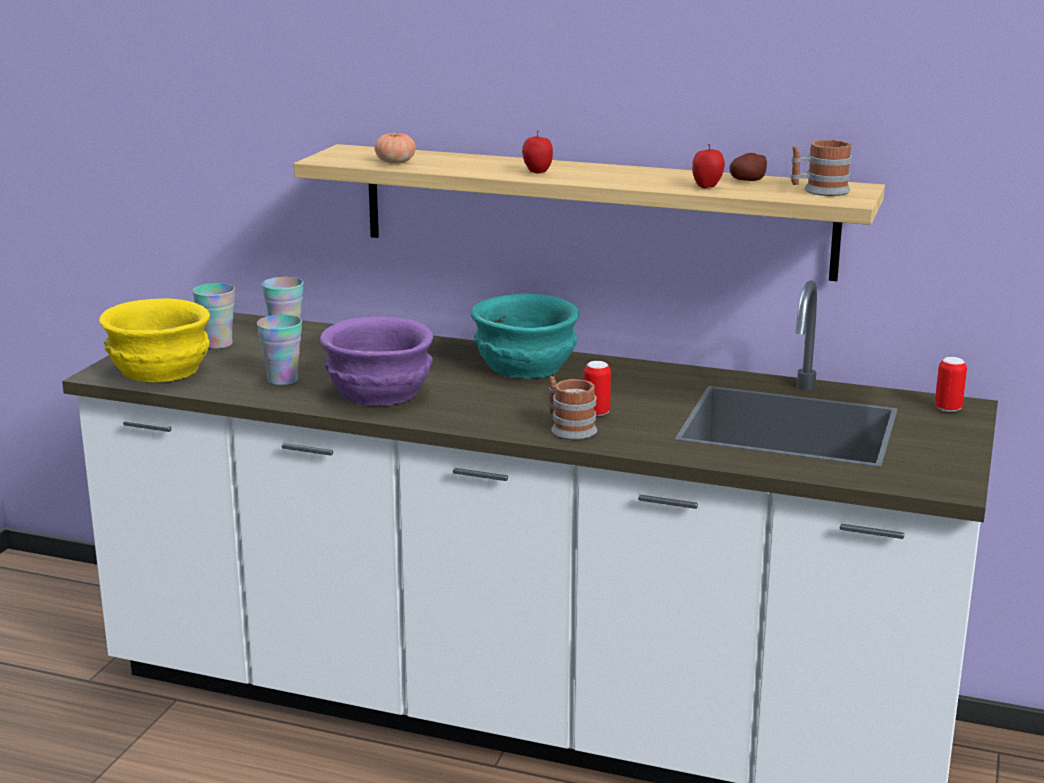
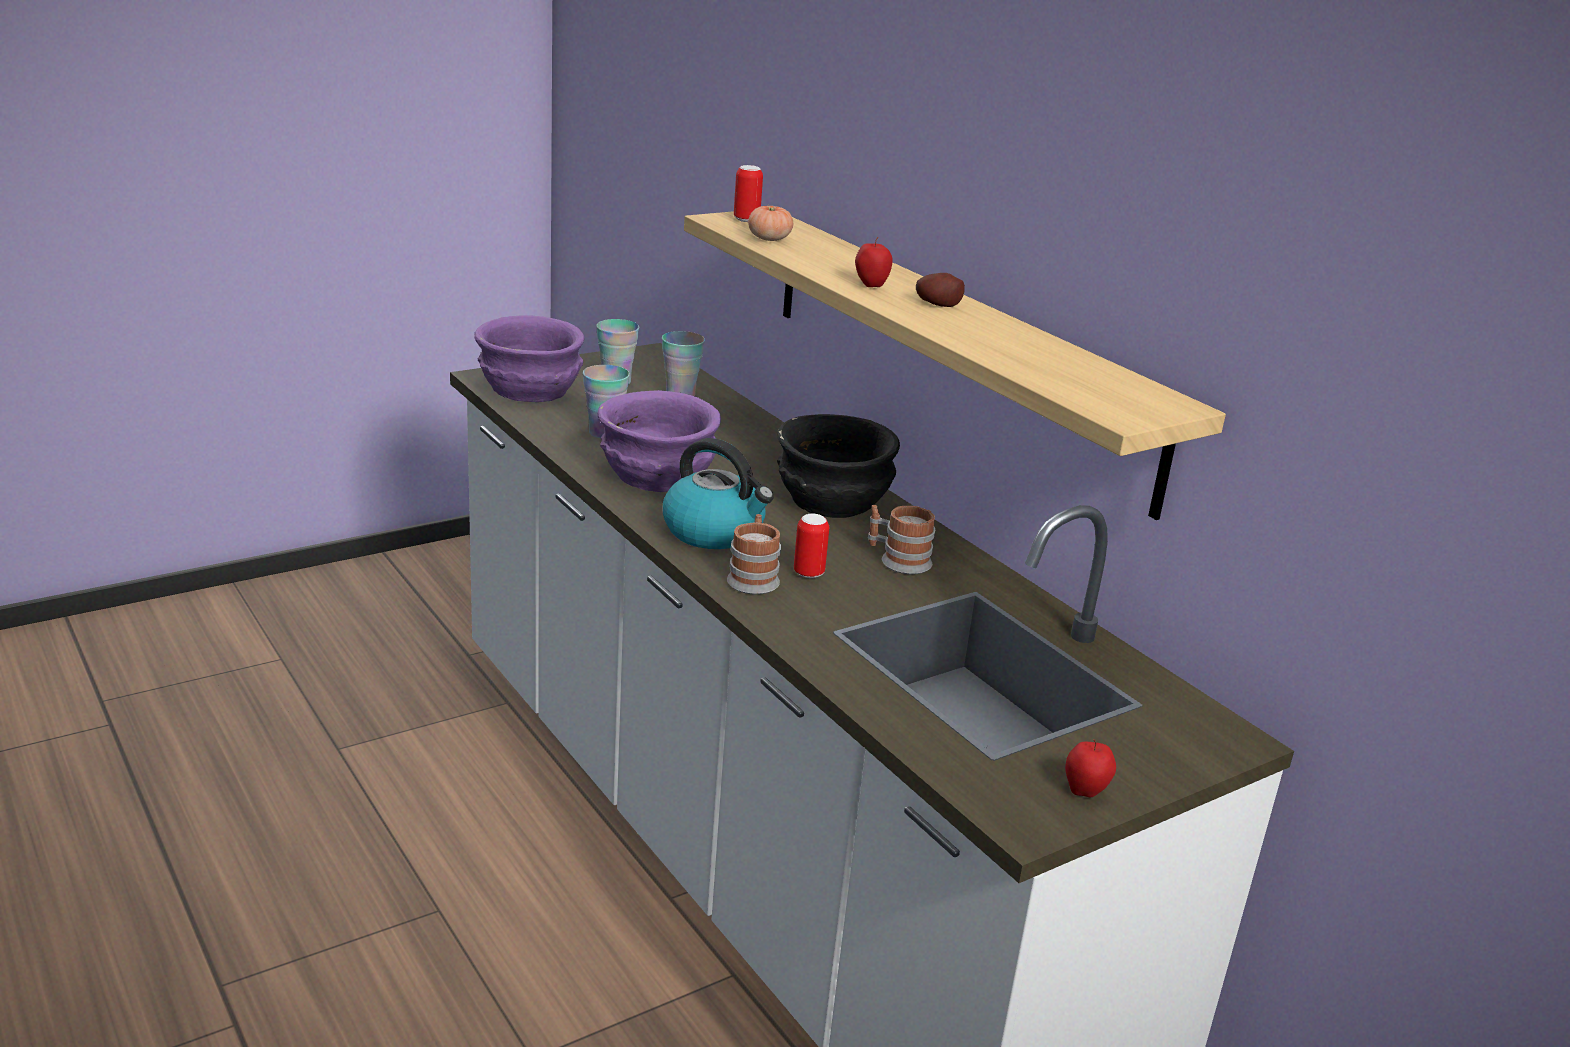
camera: 35 degrees right, 5 degrees up
yellow bowl [99,298,210,382] -> purple bowl [474,315,584,402]
turquoise bowl [470,294,579,379] -> black bowl [777,414,900,518]
apple [692,144,725,188] -> apple moved to [1065,739,1116,797]
potato [729,153,767,181] -> potato moved to [916,273,965,307]
mug [790,139,852,196] -> mug moved to [868,505,935,574]
can [935,357,967,412] -> can moved to [734,165,763,222]
none -> kettle [663,438,774,549]

